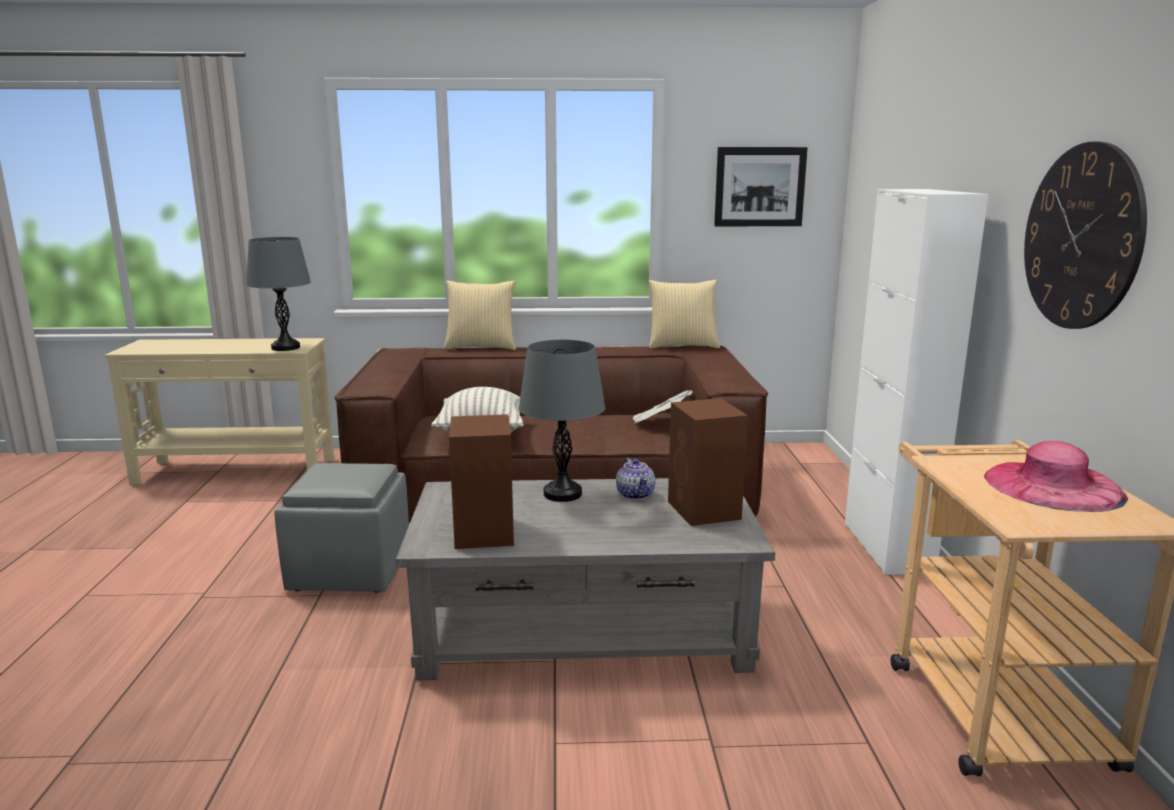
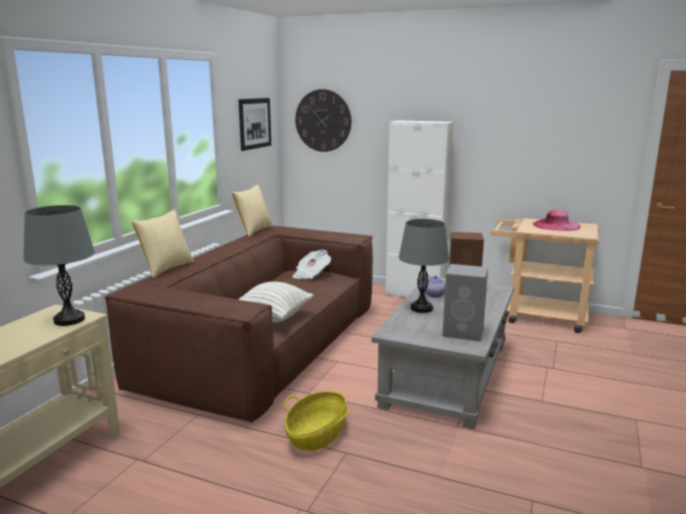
camera: 65 degrees left, 0 degrees up
grey ottoman [274,463,409,592] -> basket [284,391,350,451]
brown speaker [449,414,514,549] -> grey speaker [442,264,488,342]
wall clock [1024,141,1147,329] -> wall clock moved to [295,89,351,152]

